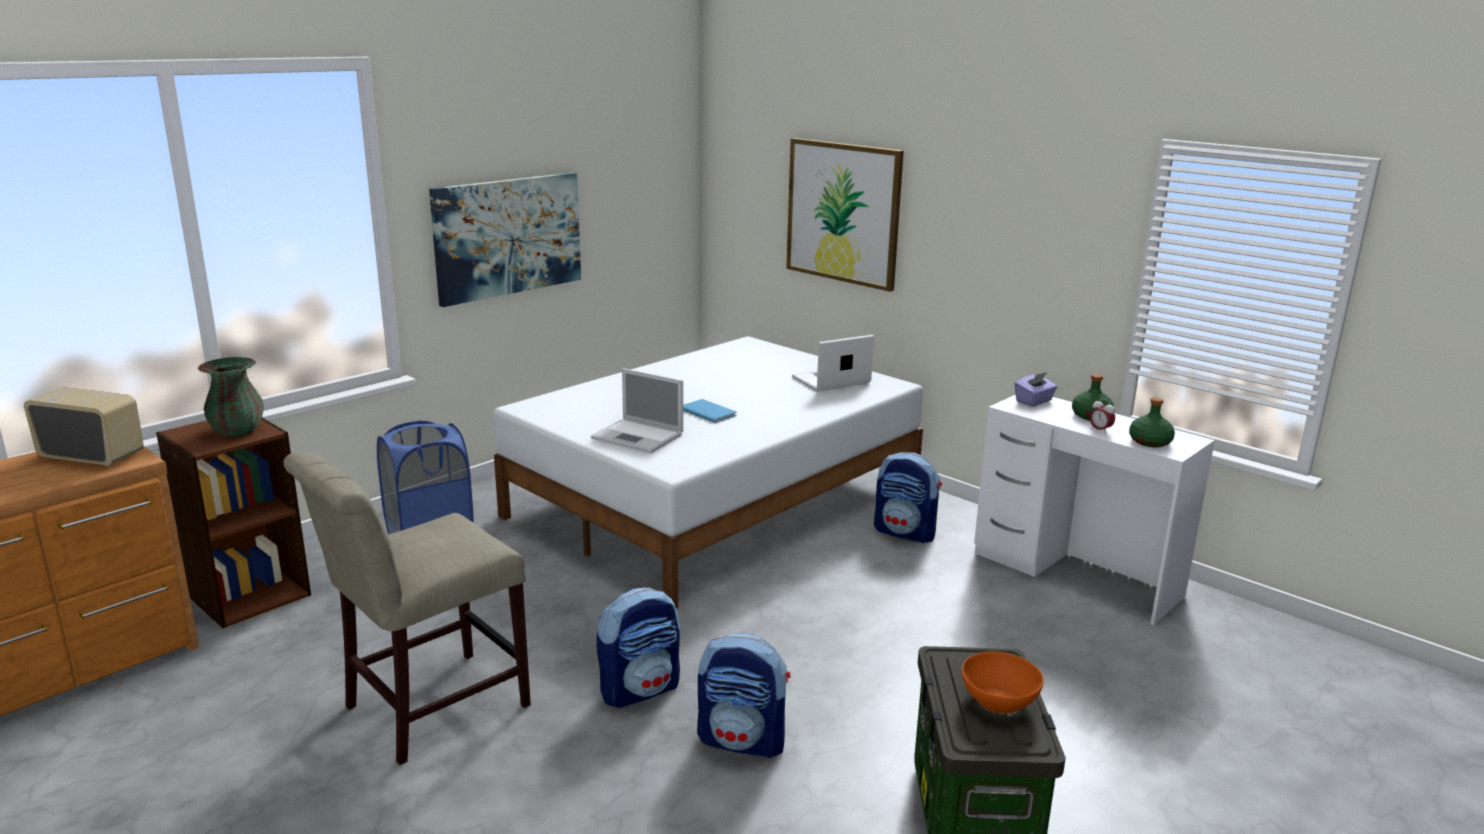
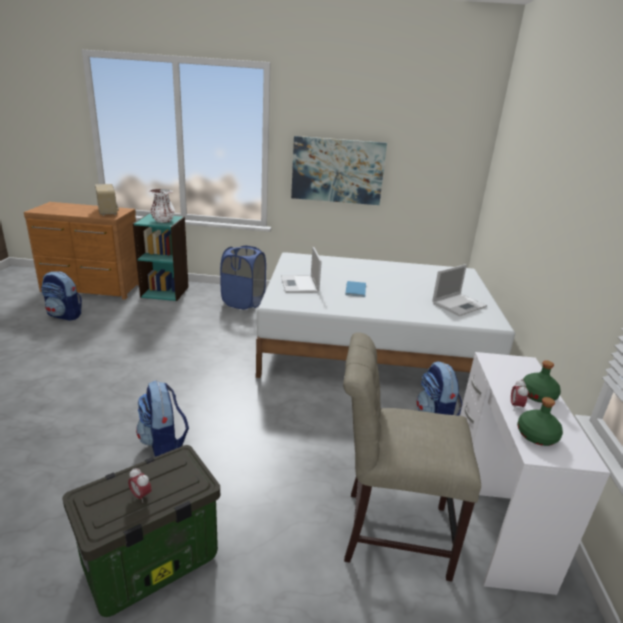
camera: 50 degrees right, 5 degrees up
brown bookcase [156,418,311,628] -> turquoise bookcase [133,214,189,301]
green vase [198,357,264,437] -> white vase [149,189,175,223]
beige chair [283,452,531,765] -> beige chair moved to [343,332,481,582]
backpack [596,587,680,708] -> backpack moved to [41,271,82,321]
picture [786,138,904,292] -> none
laptop [792,335,874,392] -> laptop turned 120 degrees clockwise [432,264,487,316]
orange bowl [962,652,1044,714] -> alarm clock [128,468,152,503]
purple tissue box [1015,372,1057,407] -> none

